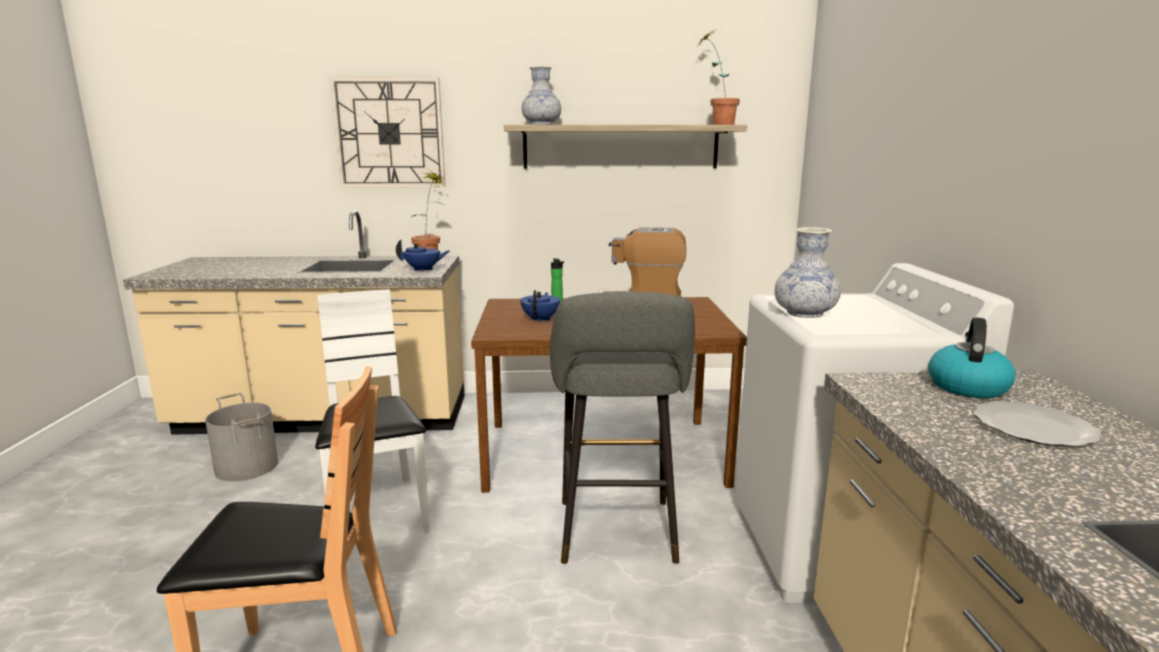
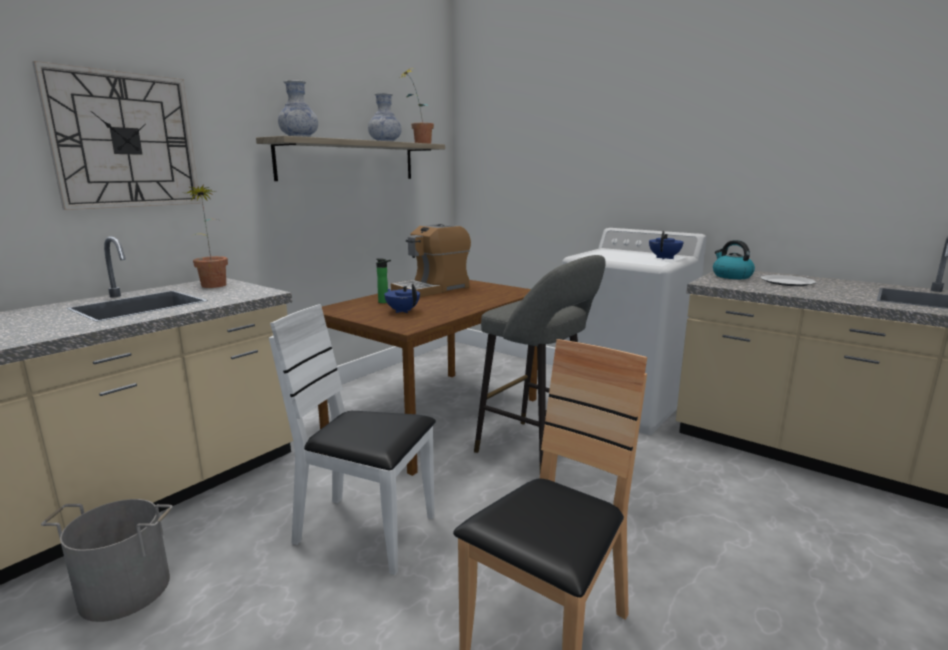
camera: 50 degrees left, 0 degrees up
blue teapot [396,240,449,272] -> blue teapot moved to [649,231,683,259]
vase [775,227,841,318] -> vase moved to [368,93,402,142]

